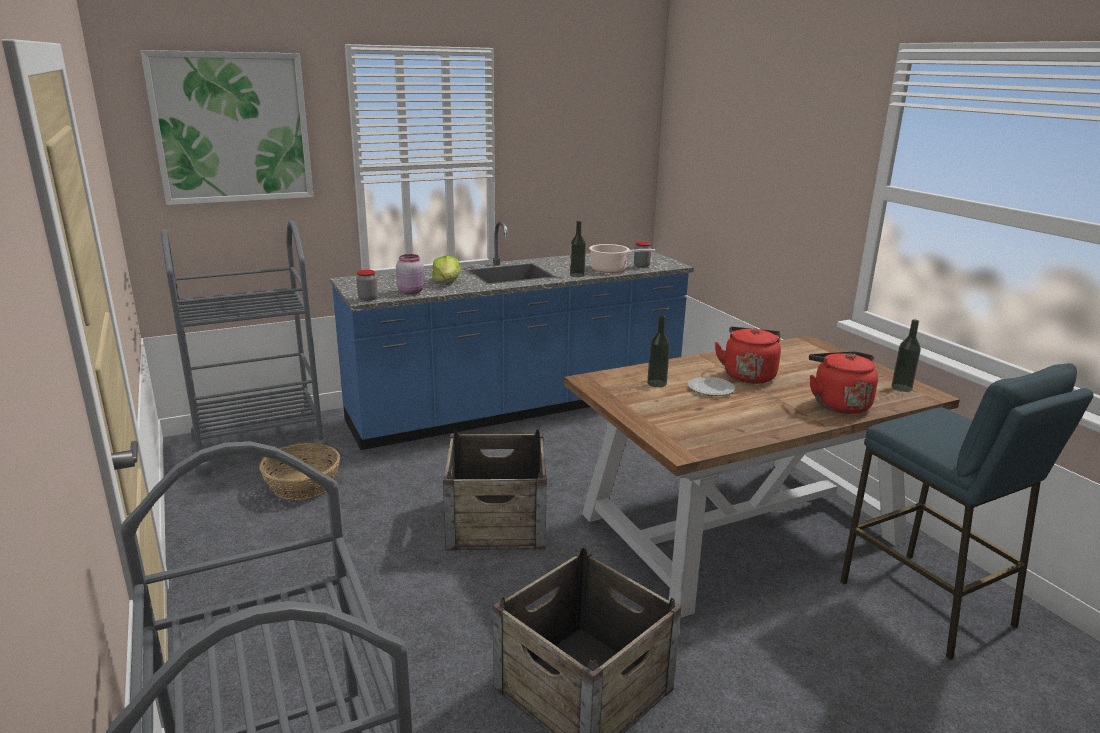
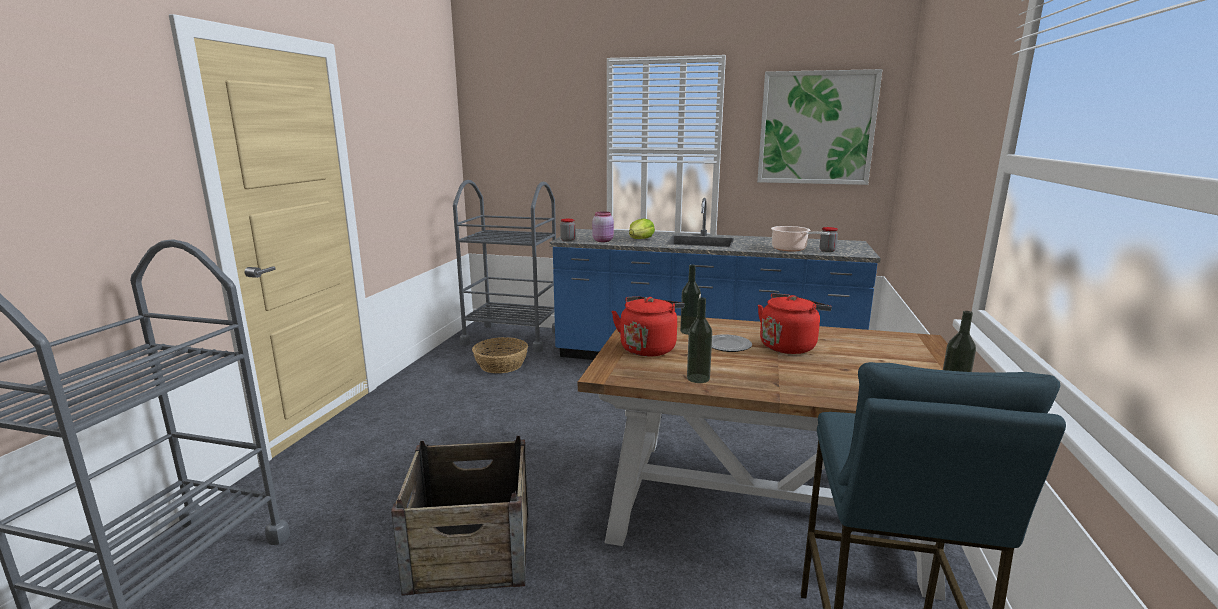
camera: 40 degrees right, 5 degrees down
picture [140,50,314,205] -> picture moved to [757,69,882,185]
crate [443,429,547,551] -> none
bottle [570,221,586,277] -> bottle moved to [687,297,712,383]
red kettle [809,351,878,414] -> red kettle moved to [611,296,685,356]

